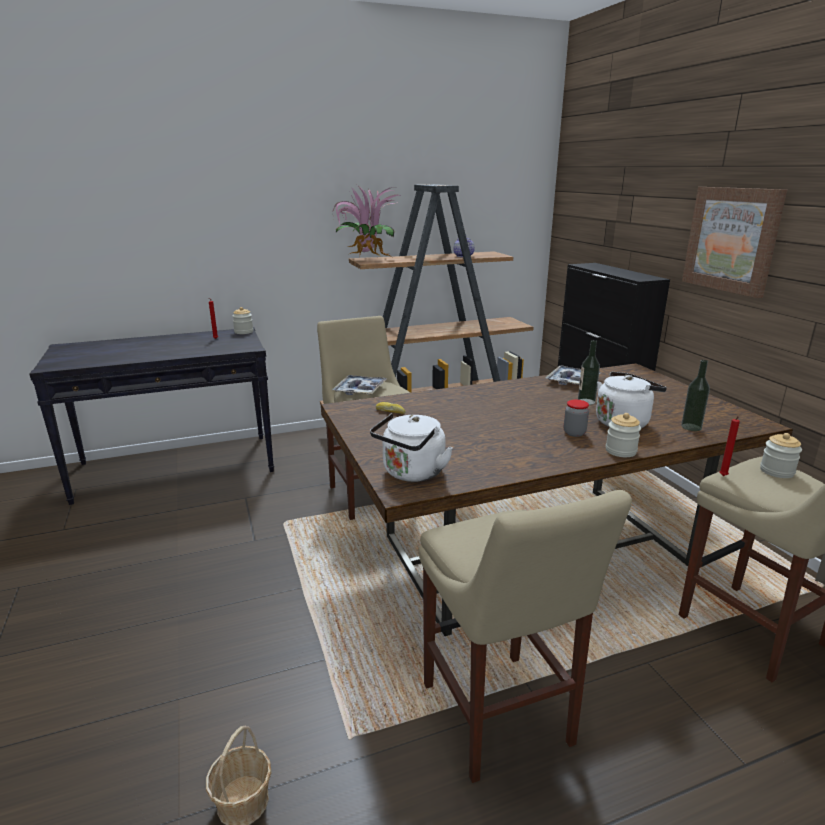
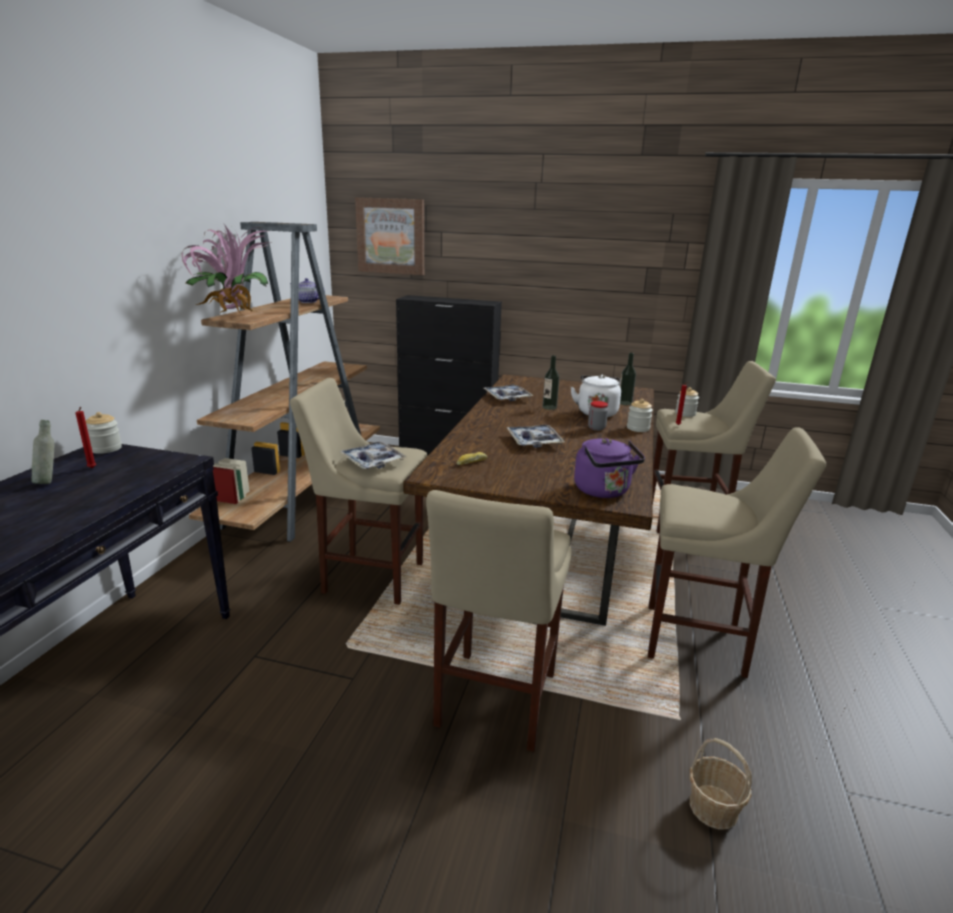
camera: 55 degrees left, 0 degrees up
white kettle [370,413,453,482] -> purple kettle [574,438,645,498]
picture [682,187,787,298] -> picture moved to [355,197,424,275]
none -> grey bottle [32,420,55,484]
none -> beige stool [426,490,572,752]
none -> tray [507,425,565,448]

